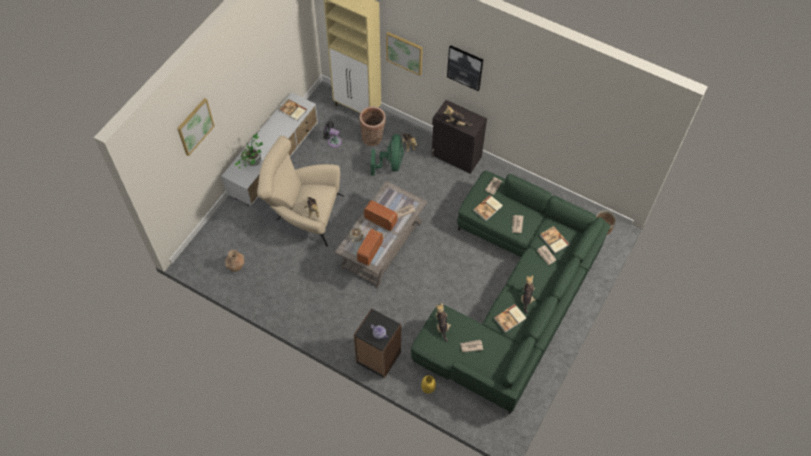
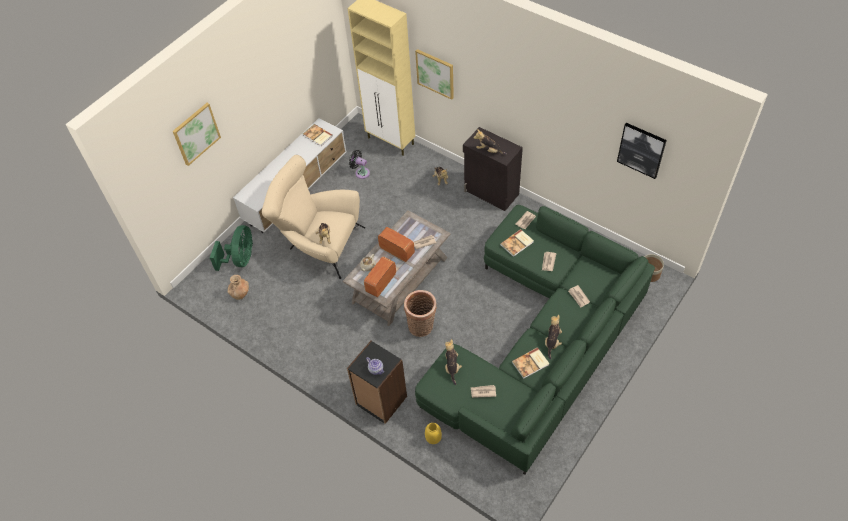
camera: 10 degrees right, 5 degrees down
potted plant [235,133,263,169] -> none
basket [359,106,386,146] -> basket moved to [404,290,437,337]
green fan [371,134,404,176] -> green fan moved to [210,225,253,271]
picture [447,45,483,91] -> picture moved to [617,123,667,179]
book [540,226,570,253] -> none

